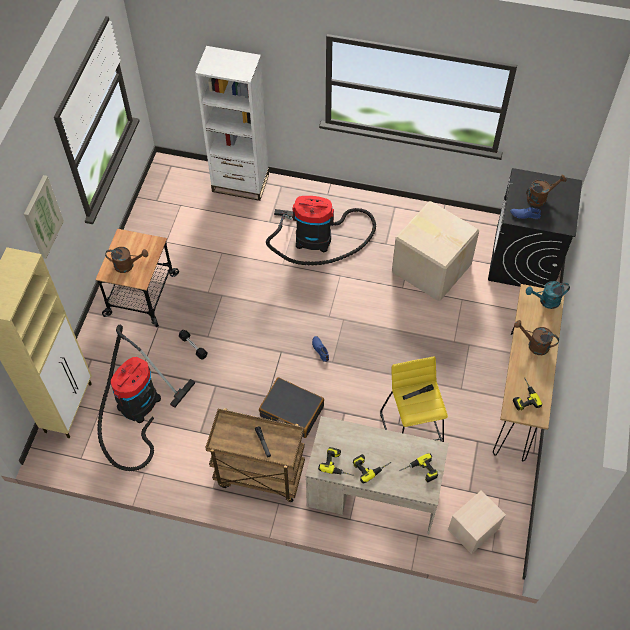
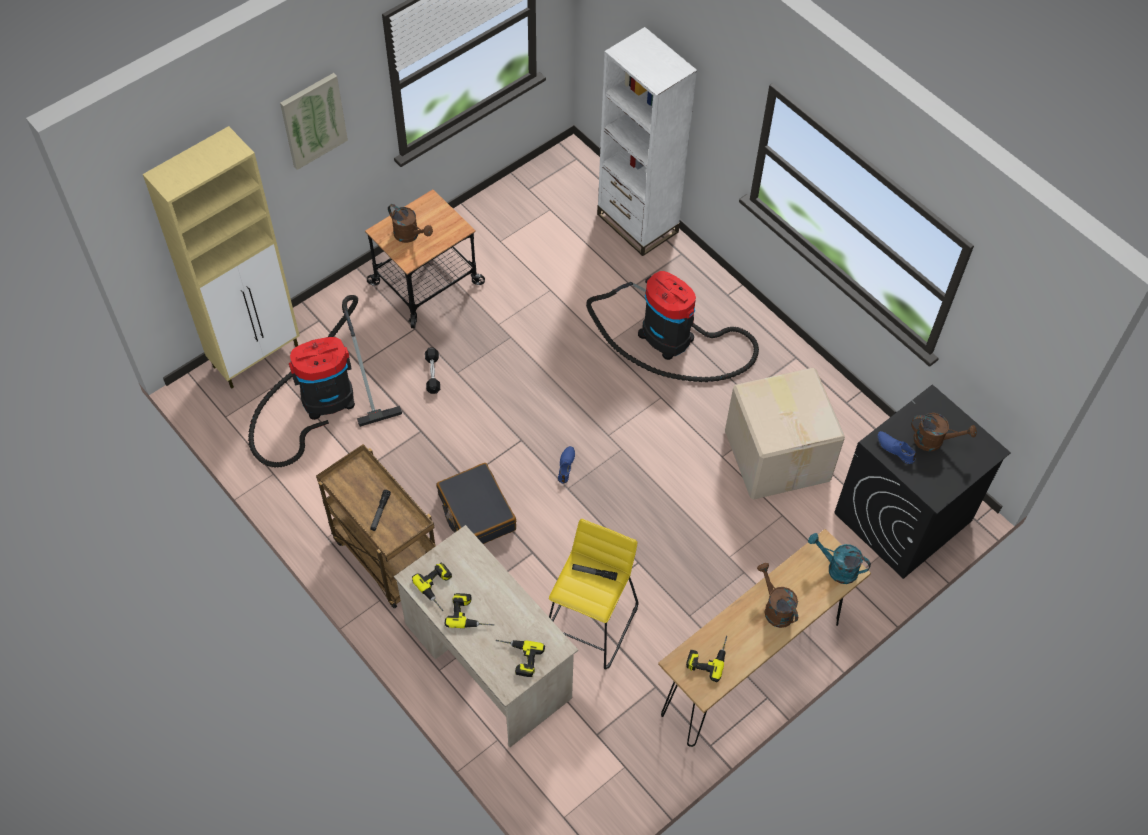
camera: 35 degrees right, 0 degrees up
beige storage box [448,490,506,554] -> none

